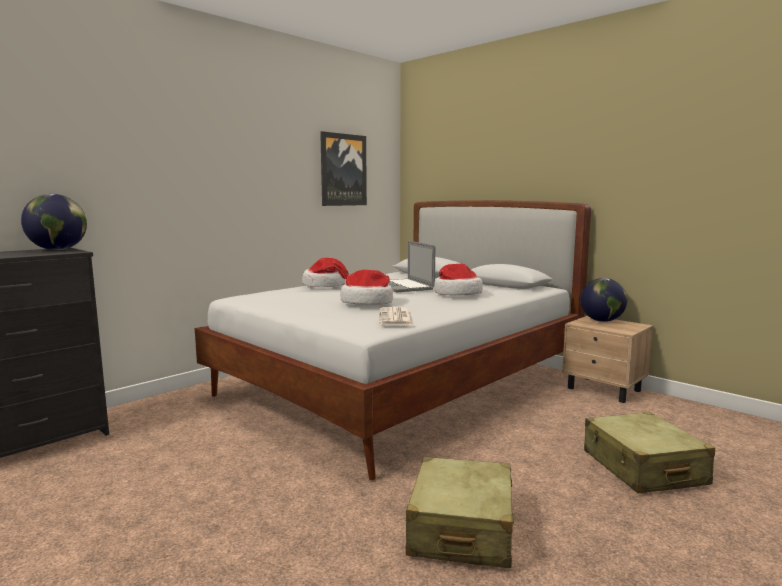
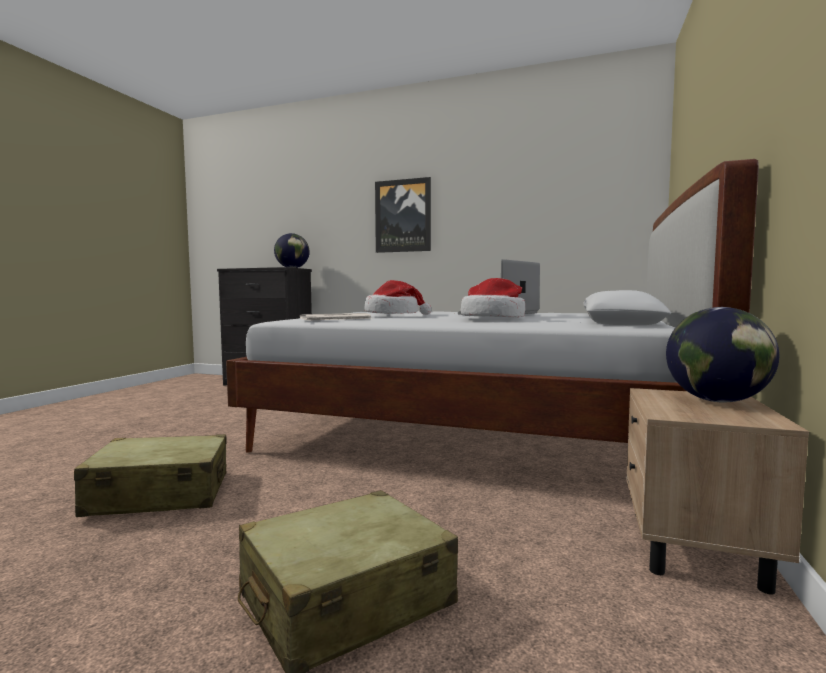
camera: 65 degrees right, 5 degrees down
hat [302,258,349,287] -> none
picture [320,131,367,206] -> picture moved to [375,177,431,253]

